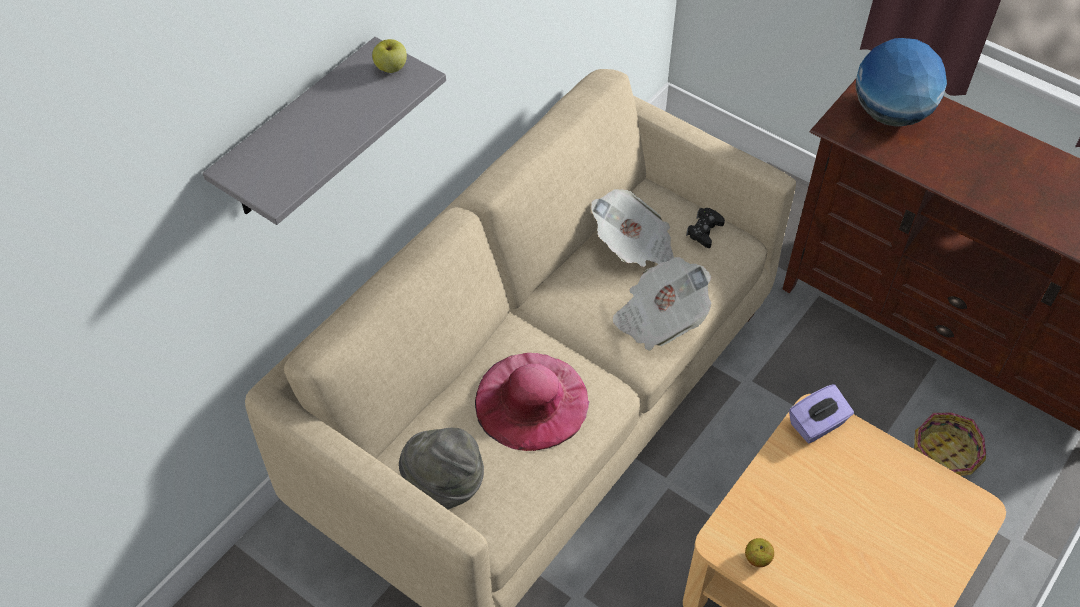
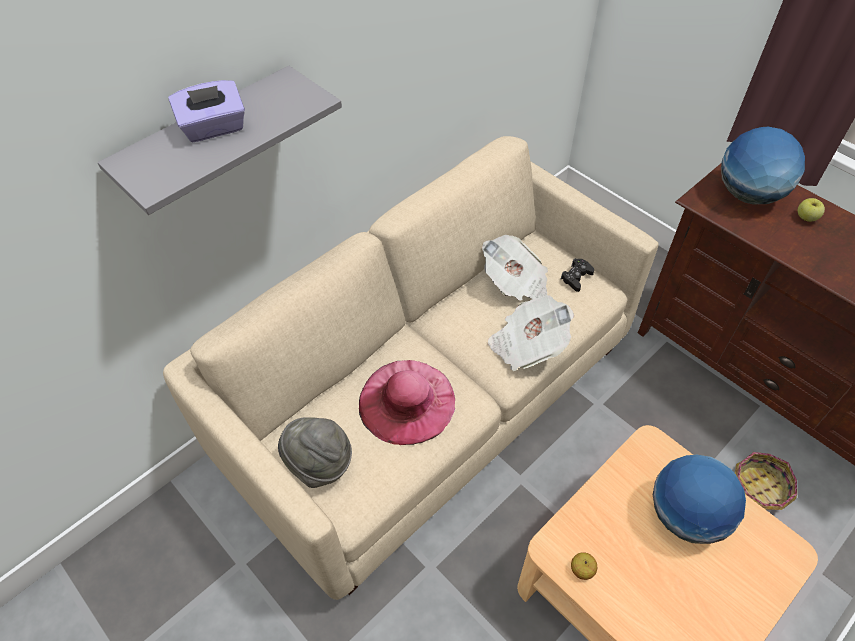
camera: 10 degrees right, 0 degrees up
apple [372,39,407,73] -> apple moved to [797,198,825,222]
purple tissue box [789,384,854,443] -> purple tissue box moved to [168,80,245,142]
none -> globe [653,455,746,544]

